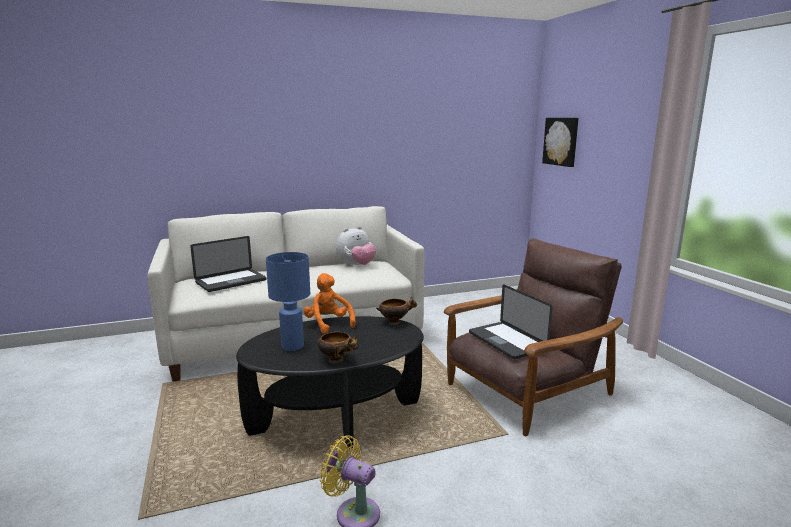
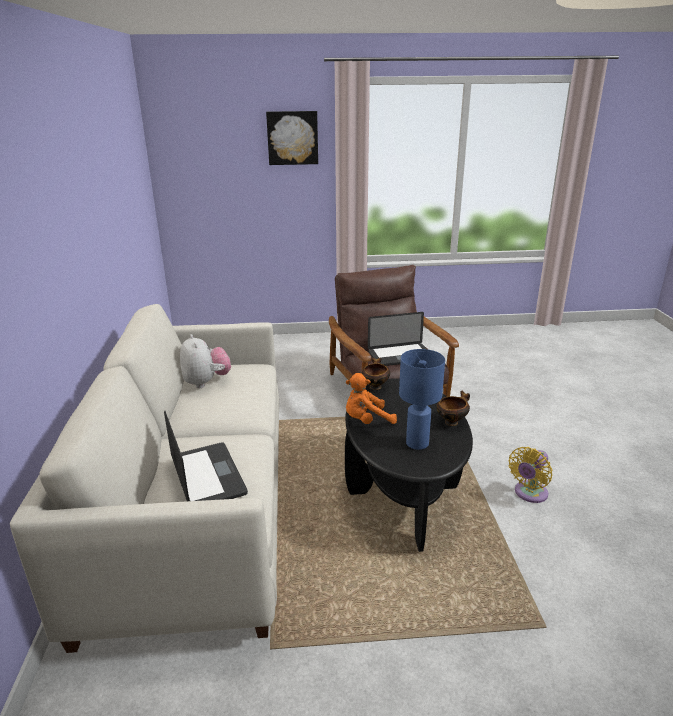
camera: 75 degrees left, 10 degrees up
picture [542,118,579,167] -> picture moved to [266,111,318,165]

